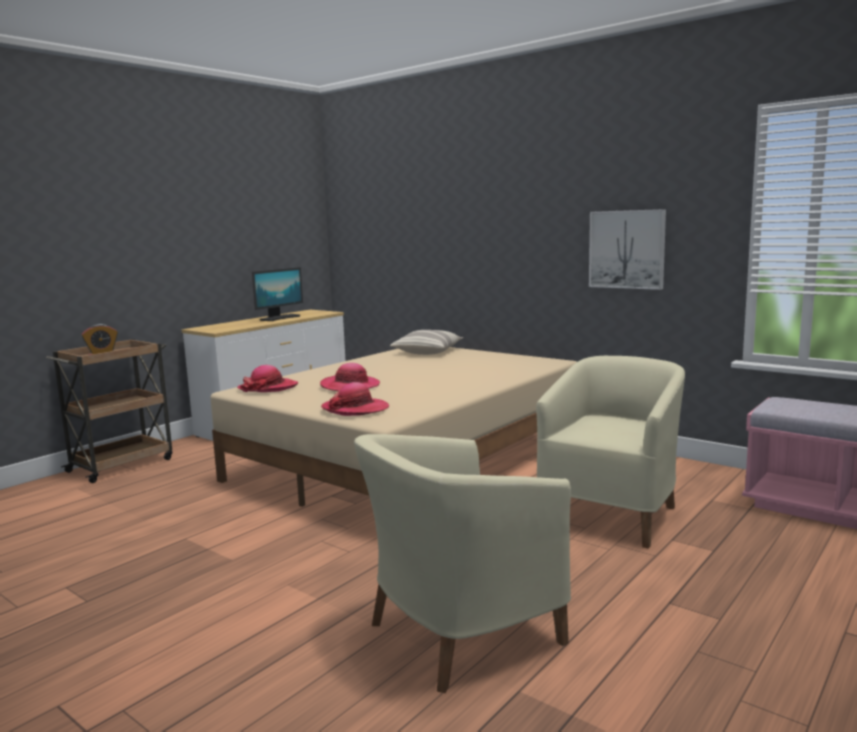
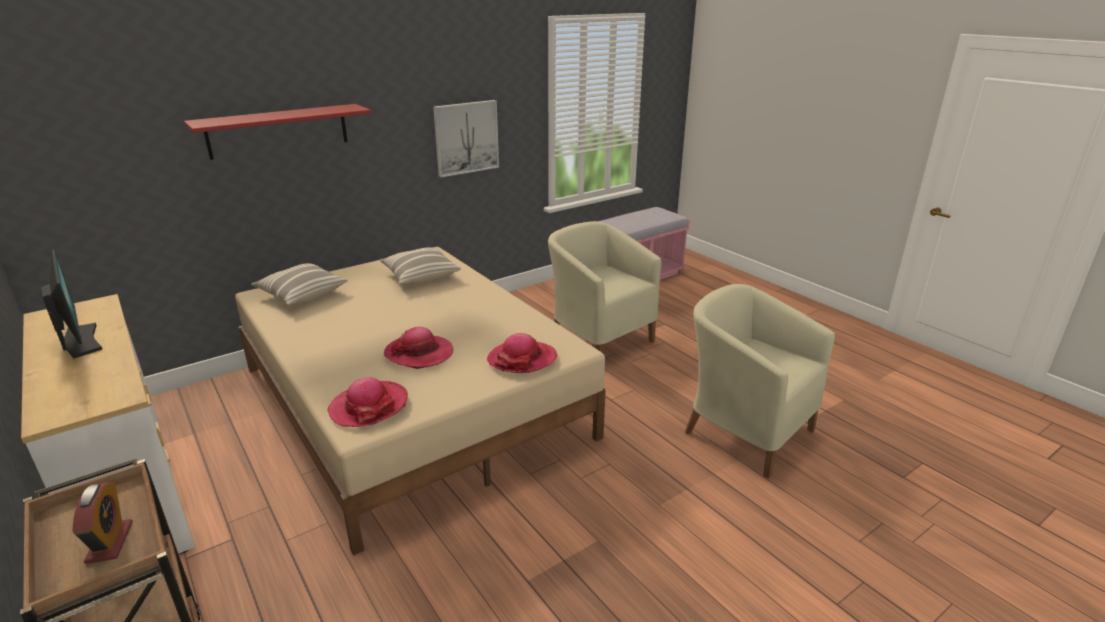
camera: 75 degrees left, 15 degrees up
beige armchair [354,434,571,693] -> beige armchair turned 150 degrees clockwise [685,284,835,478]
none -> red shelf [184,104,371,160]
none -> pillow [380,247,461,284]

